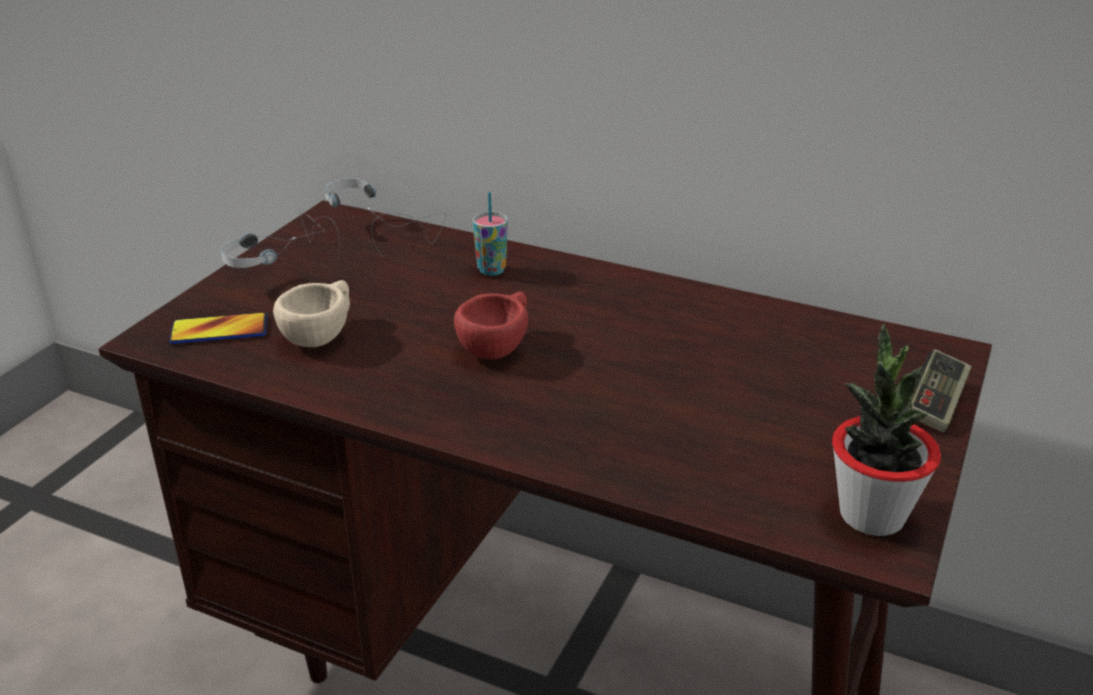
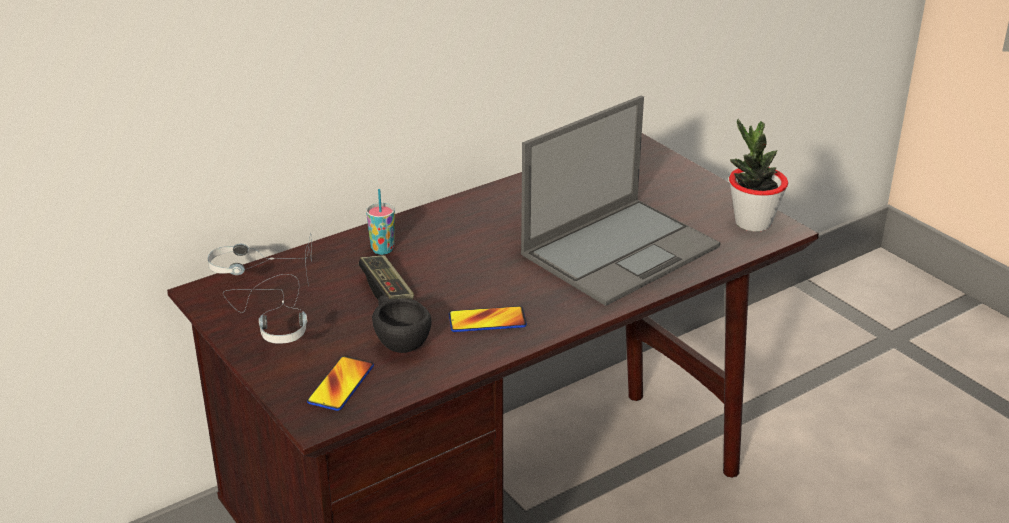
camera: 60 degrees left, 0 degrees up
beige cup [273,280,350,347] -> black cup [372,296,432,353]
red cup [454,292,528,359] -> none
game controller [911,349,972,433] -> game controller moved to [359,255,414,300]
none -> phone [449,306,527,332]
none -> laptop [521,95,720,306]

